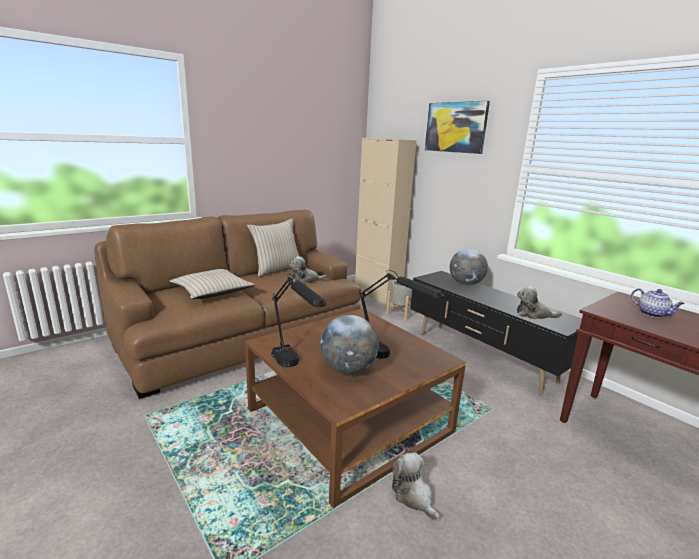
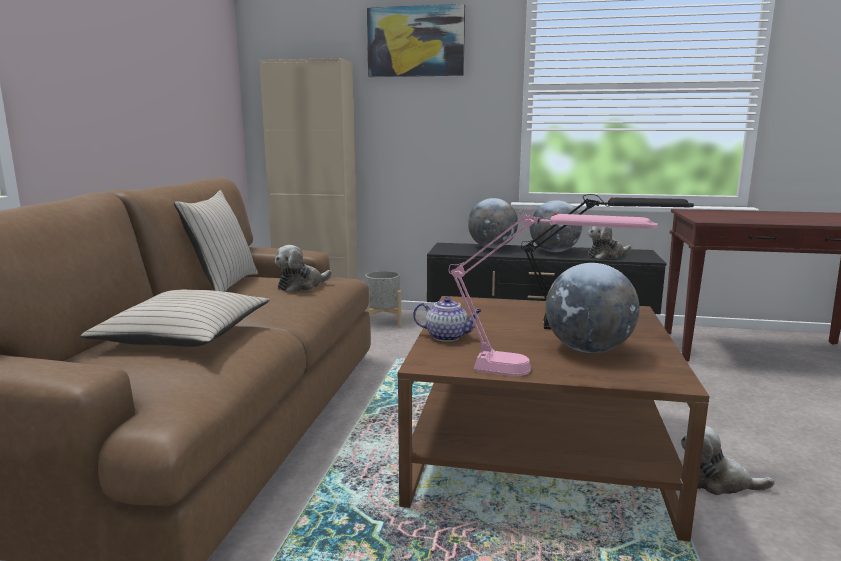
camera: 40 degrees left, 5 degrees down
black table lamp [271,274,326,367] -> pink table lamp [449,209,658,376]
teapot [631,289,685,318] -> teapot moved to [413,297,482,342]
none -> globe [530,200,582,252]

